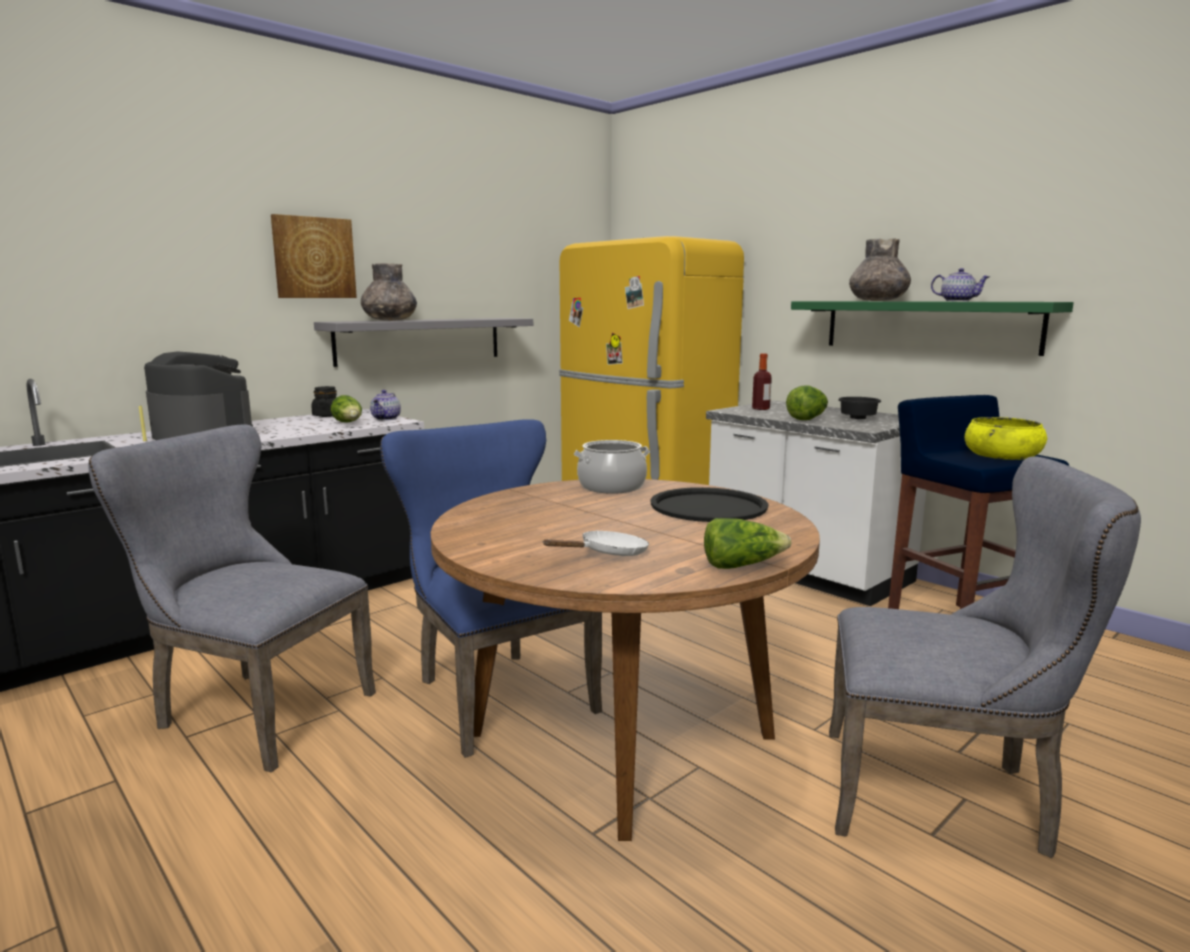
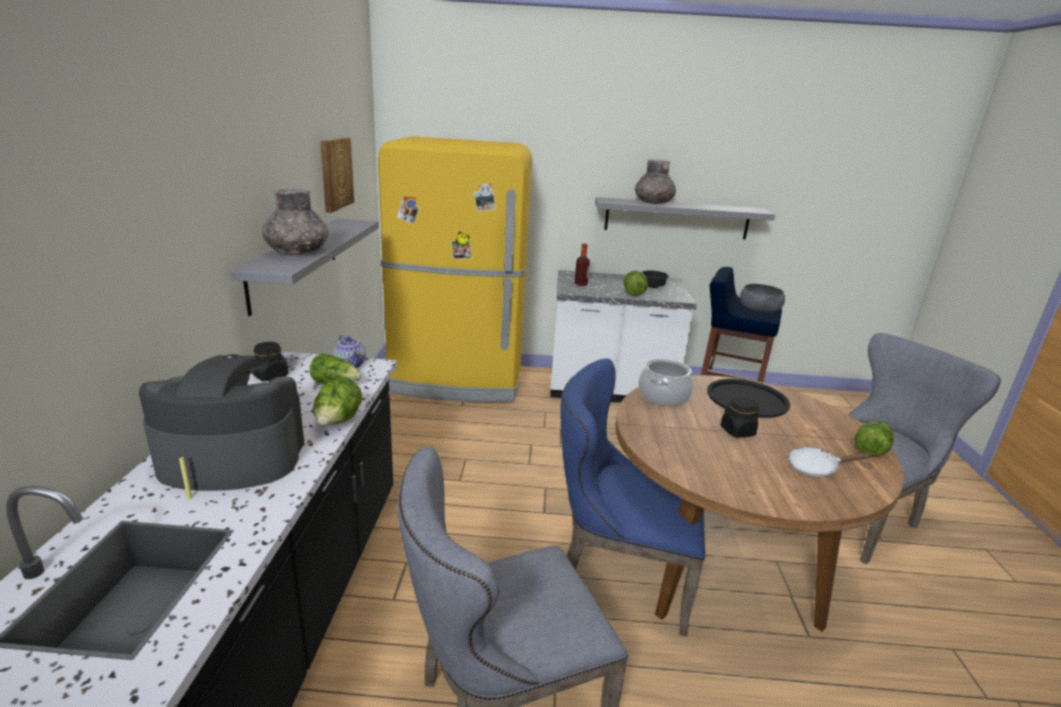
camera: 45 degrees left, 10 degrees up
picture [271,214,357,298] -> picture moved to [320,137,354,213]
white frying pan [542,530,649,556] -> white frying pan turned 105 degrees counterclockwise [788,447,871,477]
green shelf [791,301,1074,356] -> grey shelf [595,197,775,239]
teapot [931,268,990,301] -> none
yellow bowl [965,417,1047,460] -> grey bowl [740,284,785,313]
none -> lettuce [313,377,362,425]
none -> black jar [721,397,759,438]

